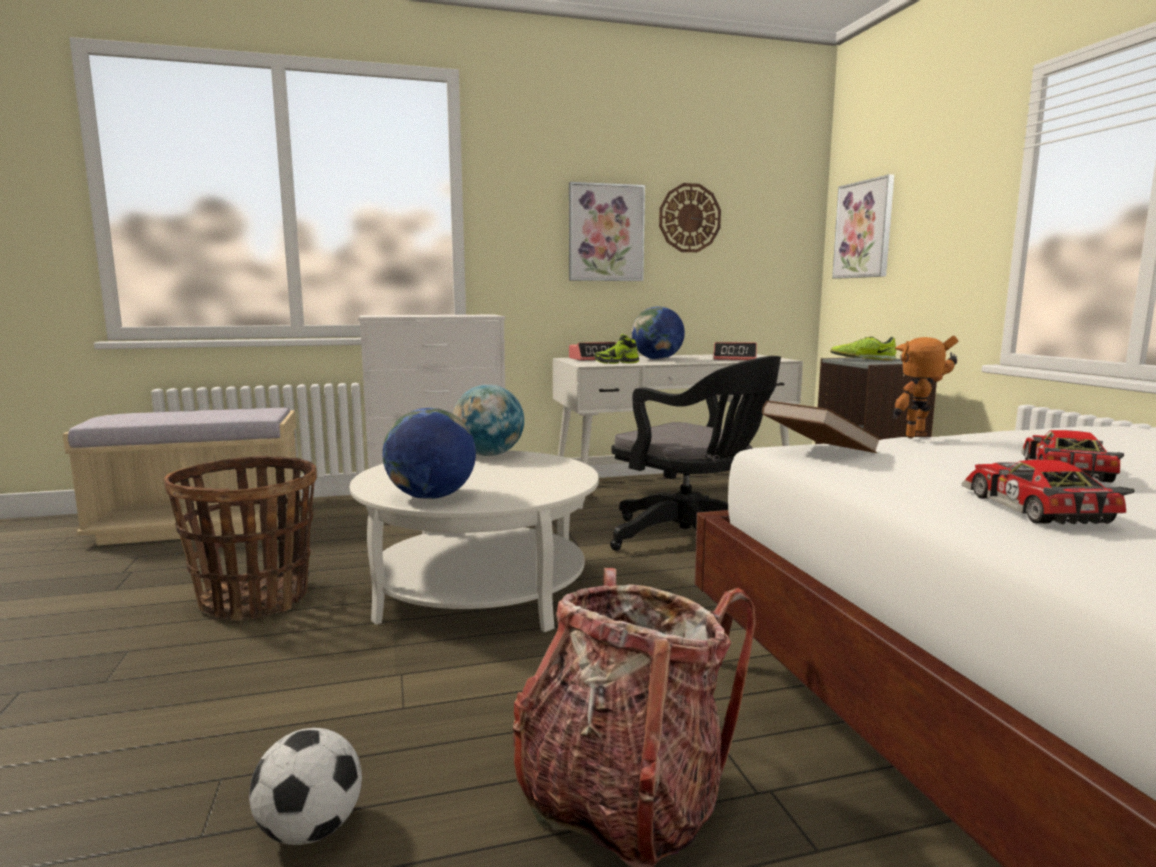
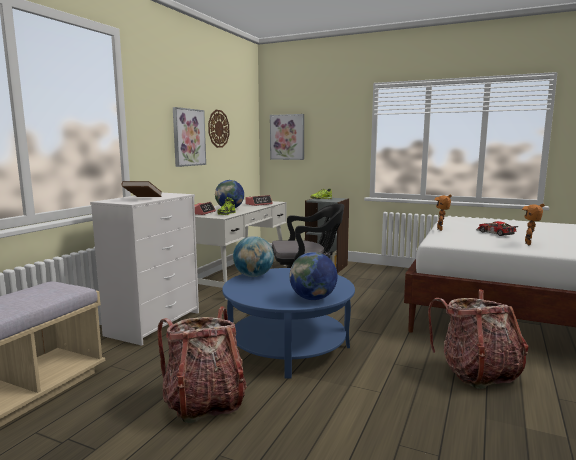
camera: 50 degrees left, 0 degrees up
basket [164,456,317,621] -> backpack [157,306,247,423]
football [249,728,362,845] -> none
white coffee table [350,450,599,632] -> blue coffee table [222,268,355,378]
brown book [762,400,881,453] -> brown book moved to [122,181,162,197]
toy car [961,459,1135,524] -> toy robot [522,204,545,245]

